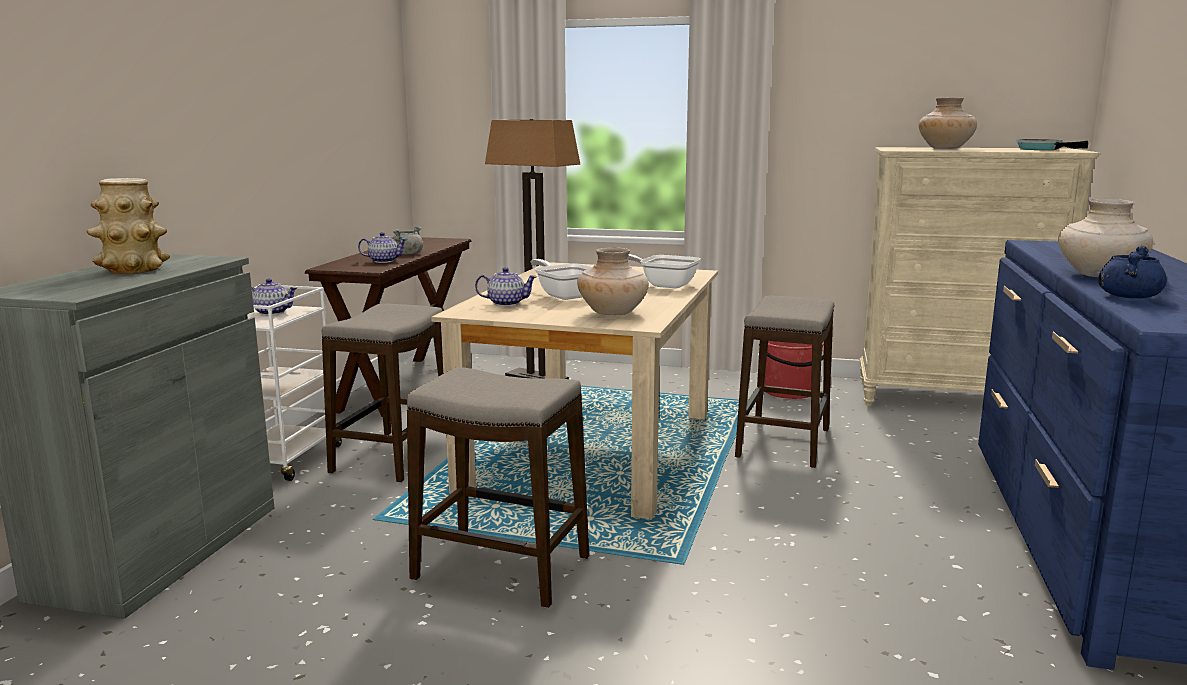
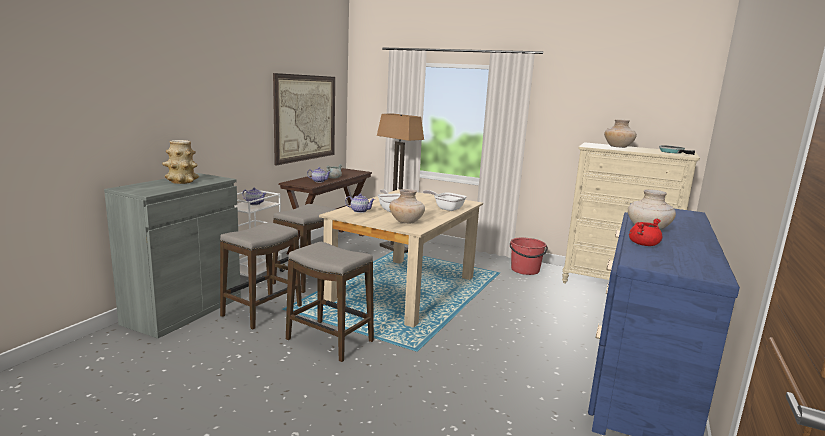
camera: 10 degrees right, 0 degrees up
stool [735,296,834,468] -> stool moved to [220,222,302,329]
blue cooking pot [1098,246,1167,298] -> red cooking pot [629,218,662,246]
none -> picture [273,73,335,165]

